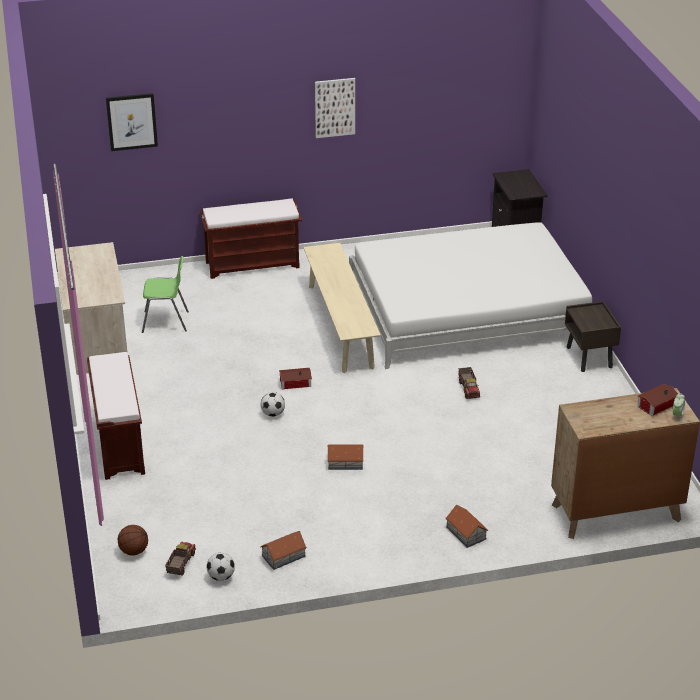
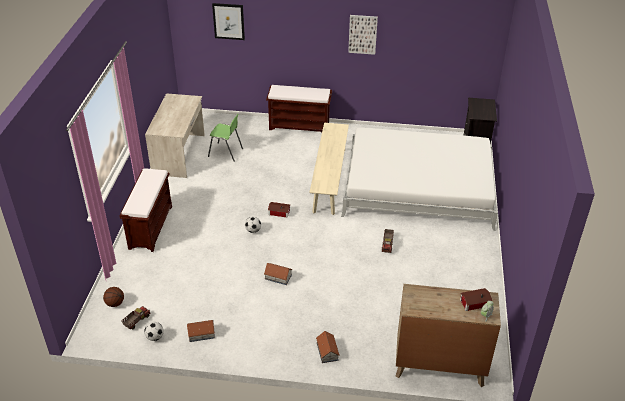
camera: 20 degrees right, 5 degrees up
brown nightstand [565,301,621,372] -> none

